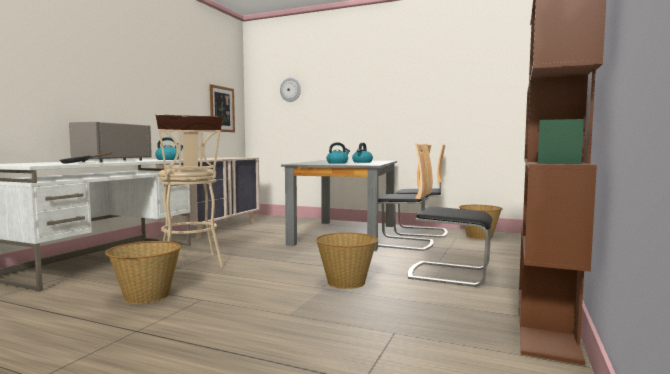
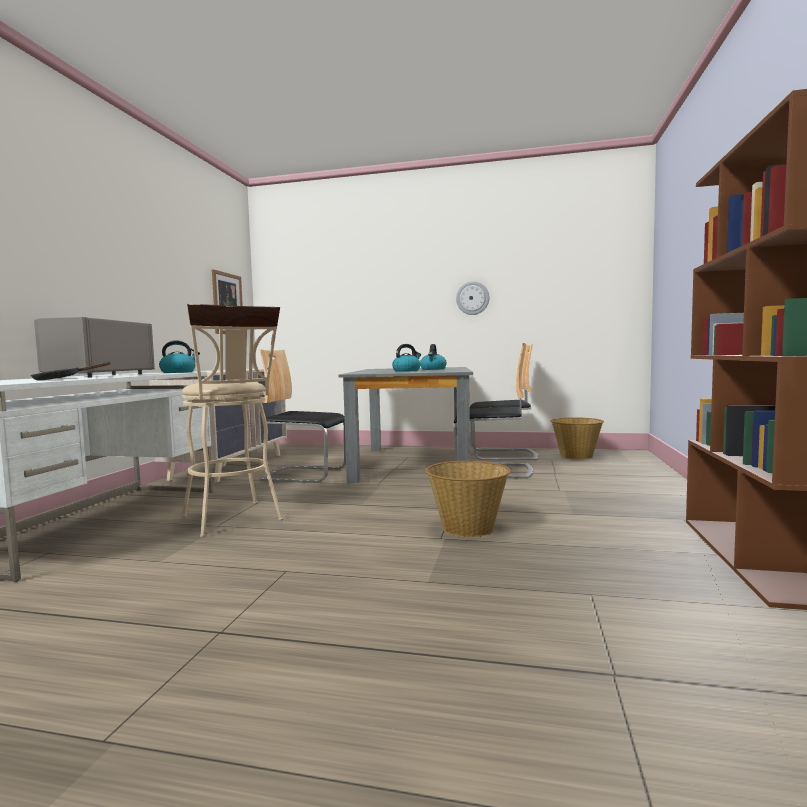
camera: 10 degrees left, 0 degrees up
basket [105,241,181,304] -> none
wall clock [280,78,301,102] -> wall clock moved to [456,281,489,315]
chair [408,143,493,287] -> chair moved to [259,349,346,483]

